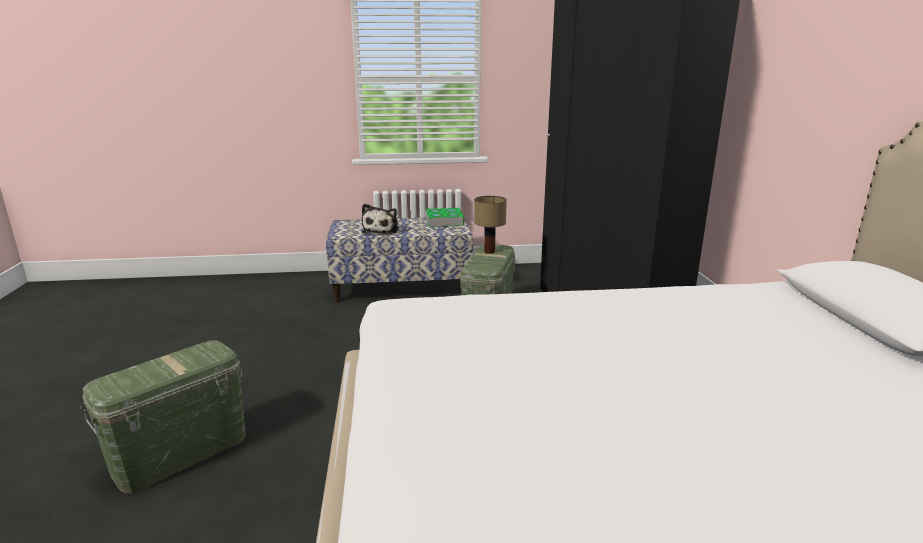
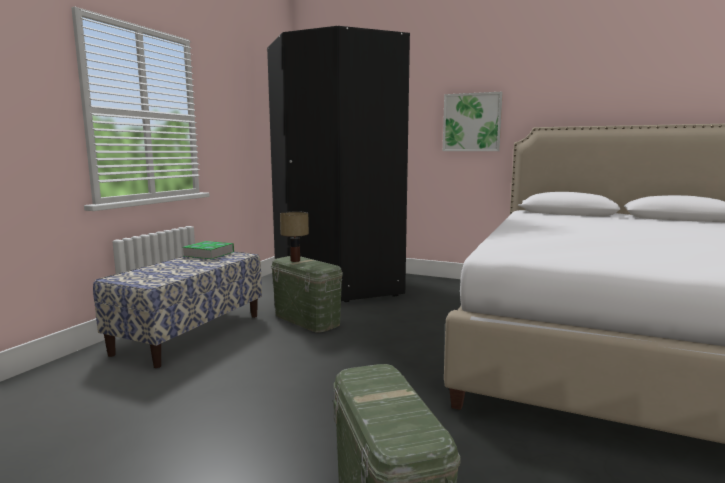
camera: 60 degrees left, 10 degrees down
plush toy [362,204,399,234] -> none
none -> picture [443,92,503,151]

